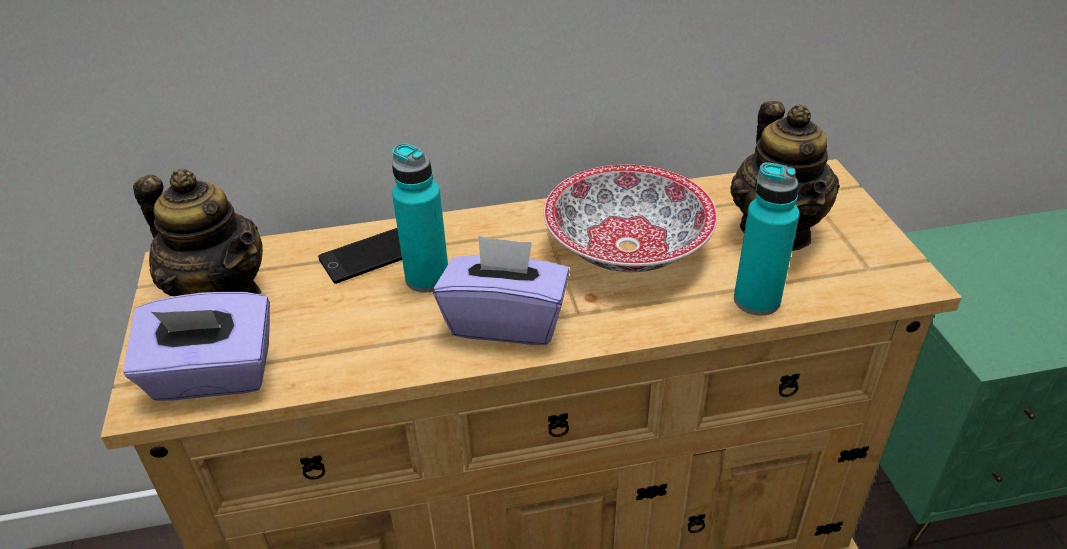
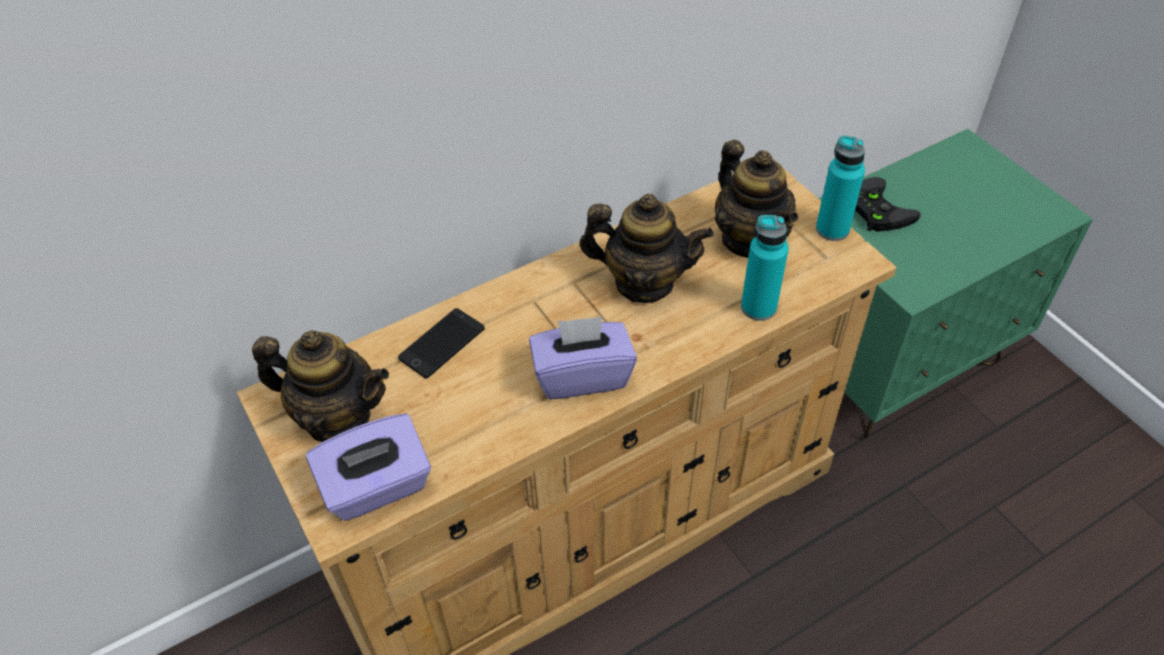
camera: 20 degrees left, 10 degrees up
turquoise bottle [392,143,448,292] -> turquoise bottle moved to [816,135,865,241]
bowl [544,165,717,272] -> teapot [579,194,714,303]
none -> black game controller [855,177,921,231]

